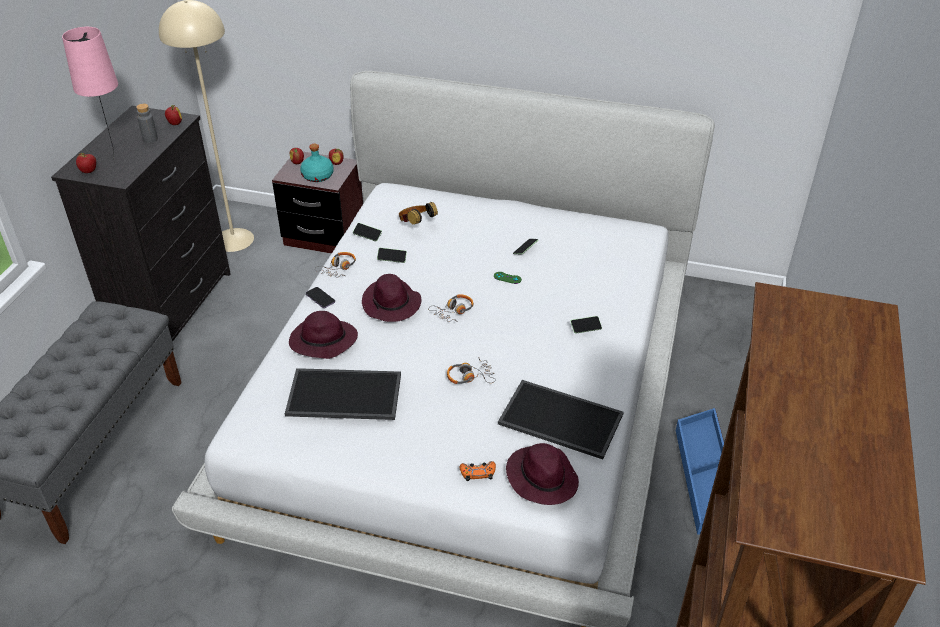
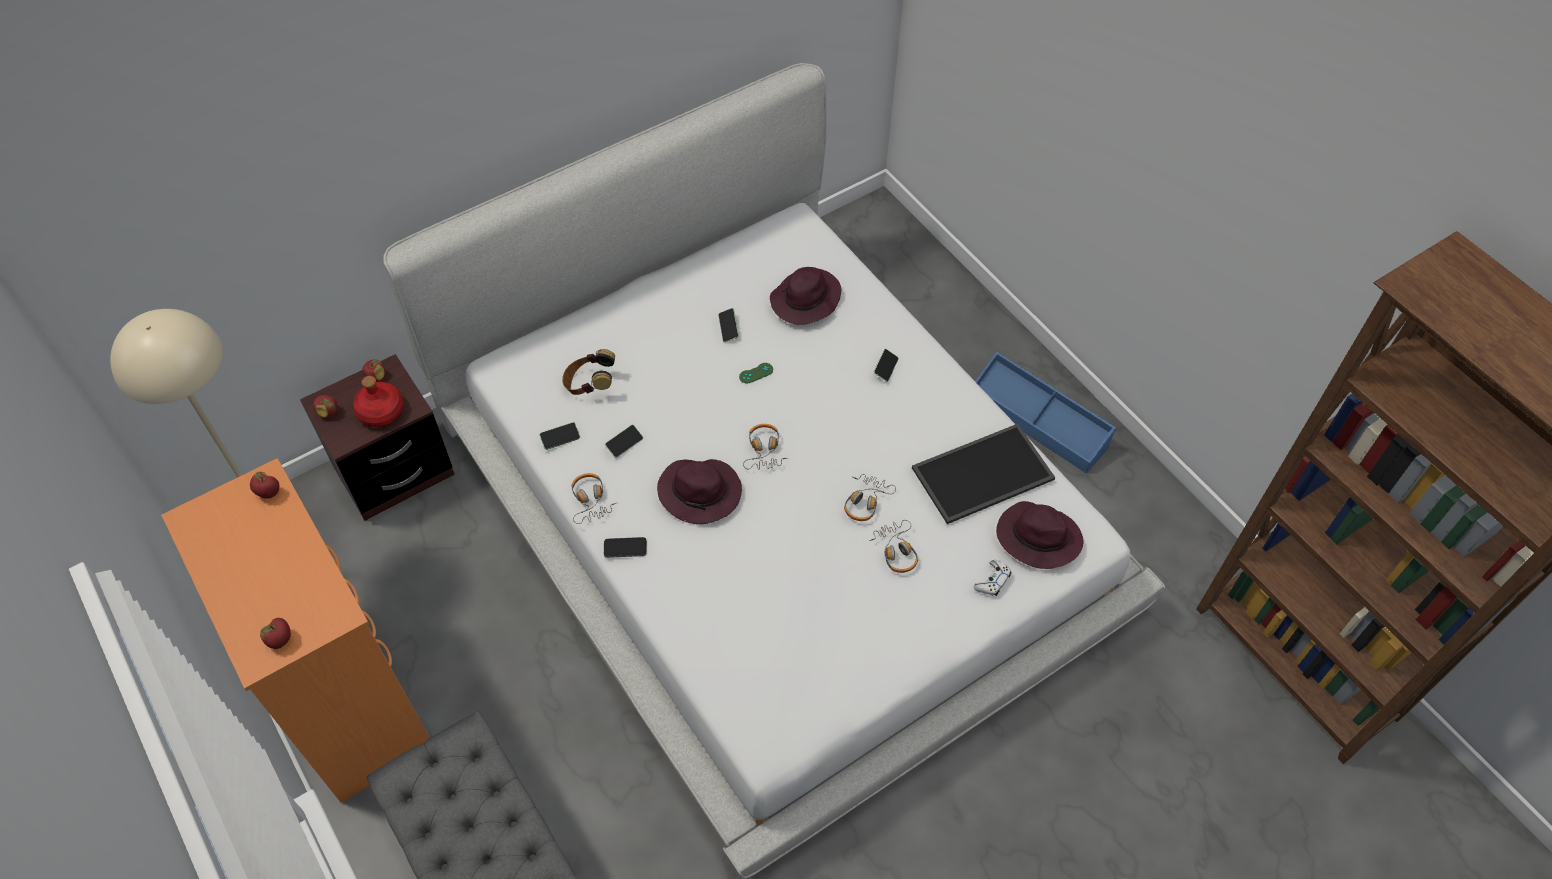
camera: 50 degrees left, 15 degrees up
black dresser [51,106,231,342] -> orange dresser [161,458,430,803]
pink table lamp [62,27,118,160] -> none
grey bottle [136,104,158,143] -> none
tray [285,368,401,420] -> none
purple hat [289,311,358,359] -> purple hat moved to [770,267,841,325]
turquoise bottle [300,144,334,182] -> red bottle [353,376,404,427]
orange game controller [460,461,496,481] -> white game controller [974,560,1011,596]
none -> headphones [869,520,918,573]

